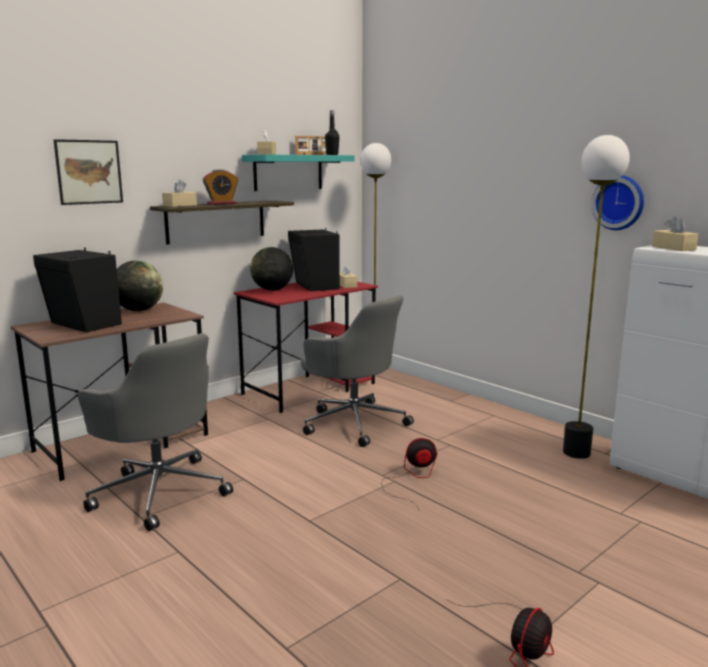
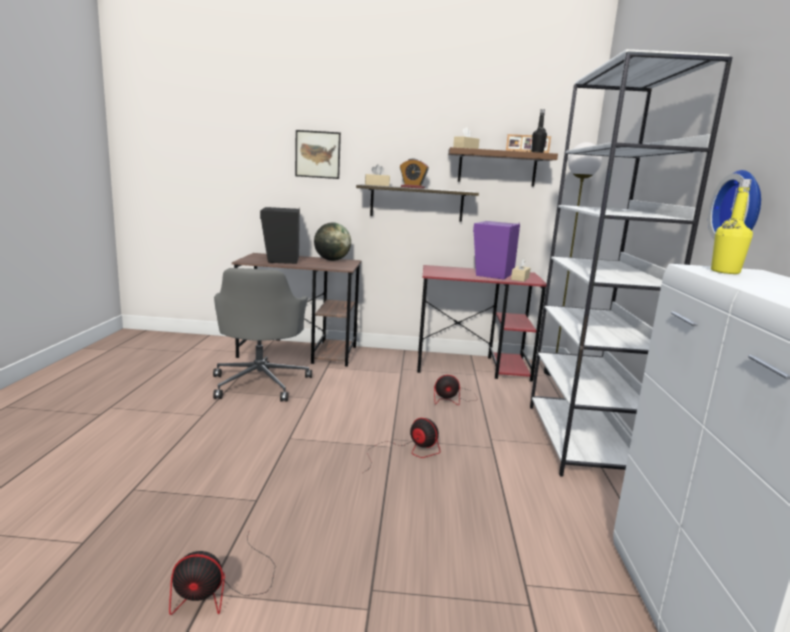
camera: 45 degrees right, 0 degrees up
turquoise shelf [242,155,355,191] -> brown shelf [448,147,558,186]
globe [250,247,293,291] -> none
black speaker [288,228,340,291] -> purple speaker [473,221,520,280]
grey office chair [301,295,414,447] -> fan [434,375,477,406]
floor lamp [563,135,630,459] -> none
beige tissue box [652,216,698,251] -> yellow bottle [711,179,753,274]
none -> white bookcase [530,49,733,477]

